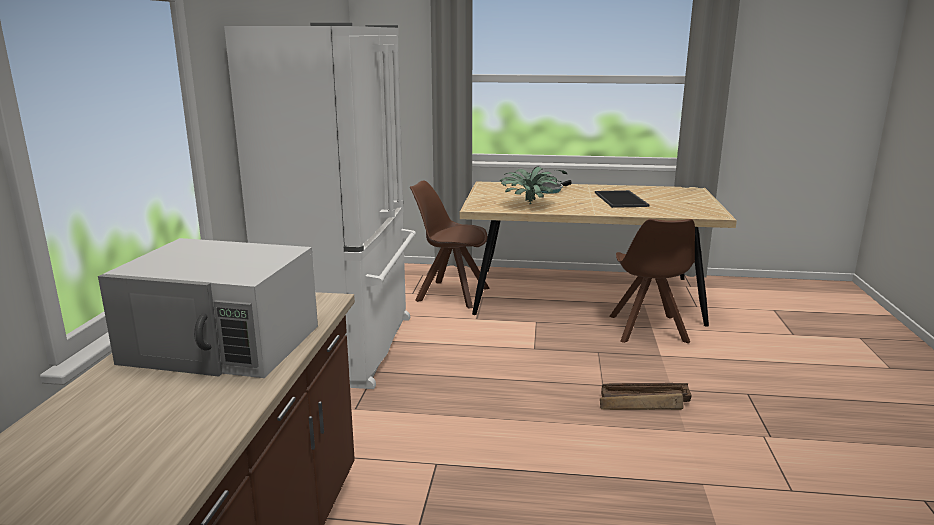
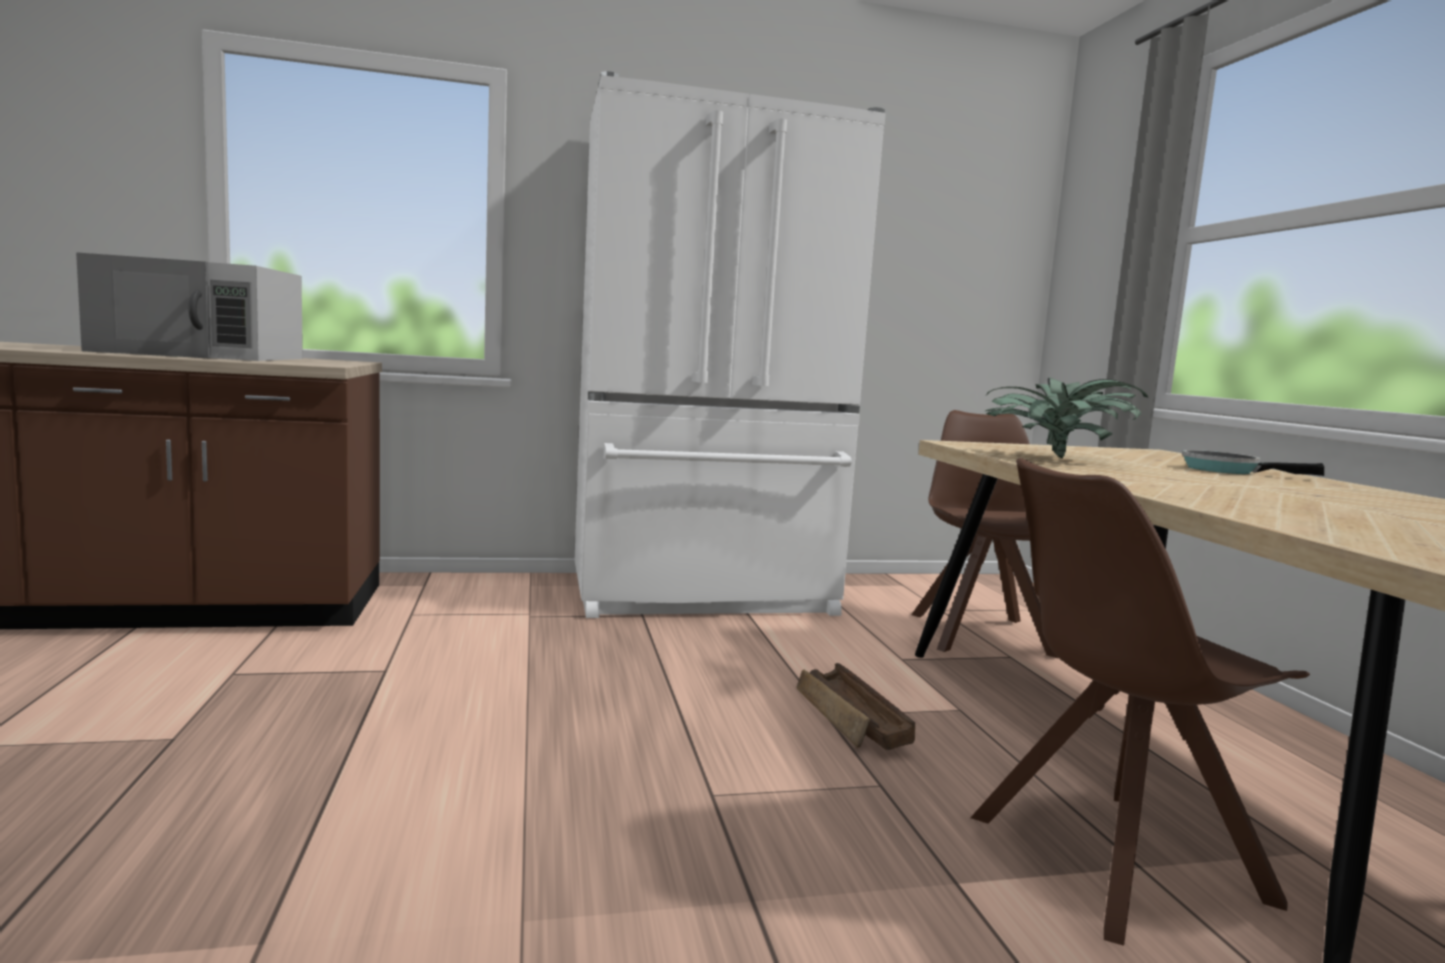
camera: 70 degrees right, 10 degrees down
white microwave [98,238,318,378] -> white microwave turned 90 degrees counterclockwise [76,252,303,361]
tray [595,190,649,208] -> none
crate [600,383,692,410] -> crate moved to [797,663,915,750]

